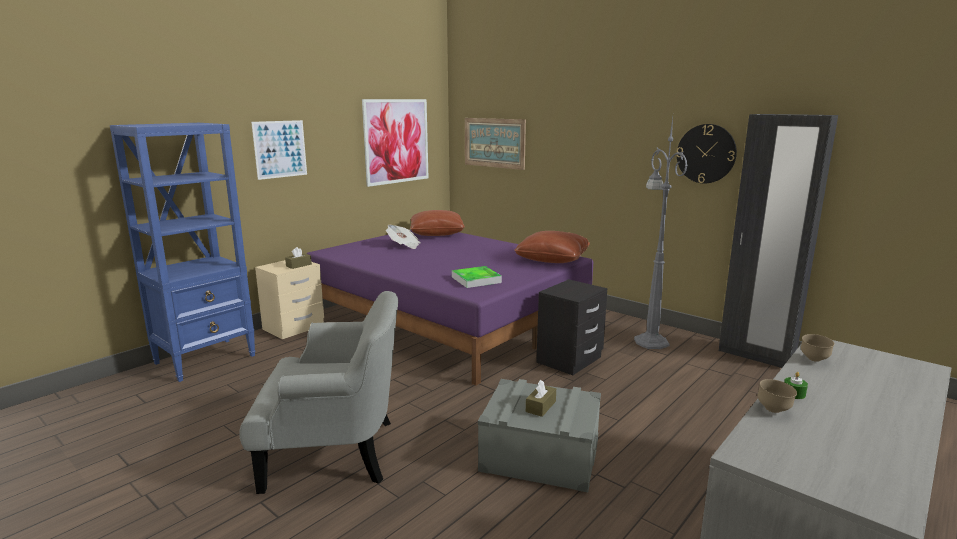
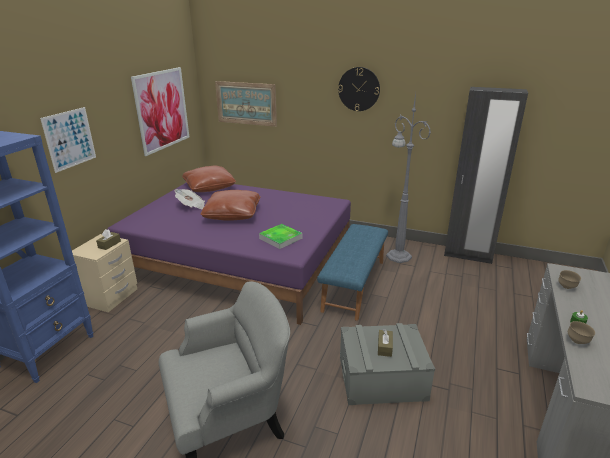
camera: 20 degrees left, 10 degrees up
brown pillow [514,231,590,263] -> brown pillow moved to [201,190,261,221]
black nightstand [536,279,607,375] -> blue bench [317,224,388,321]
wall clock [676,124,737,183] -> wall clock moved to [338,67,380,111]

